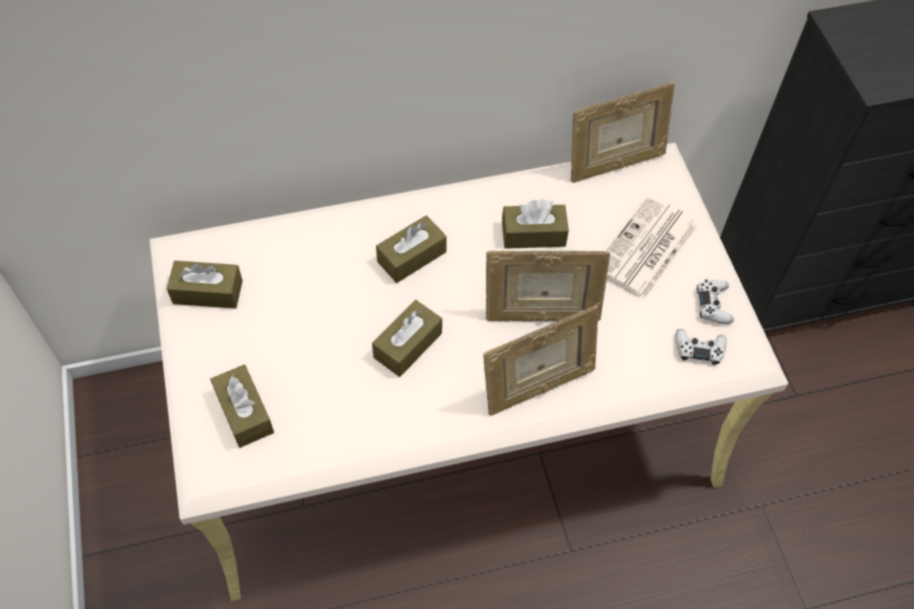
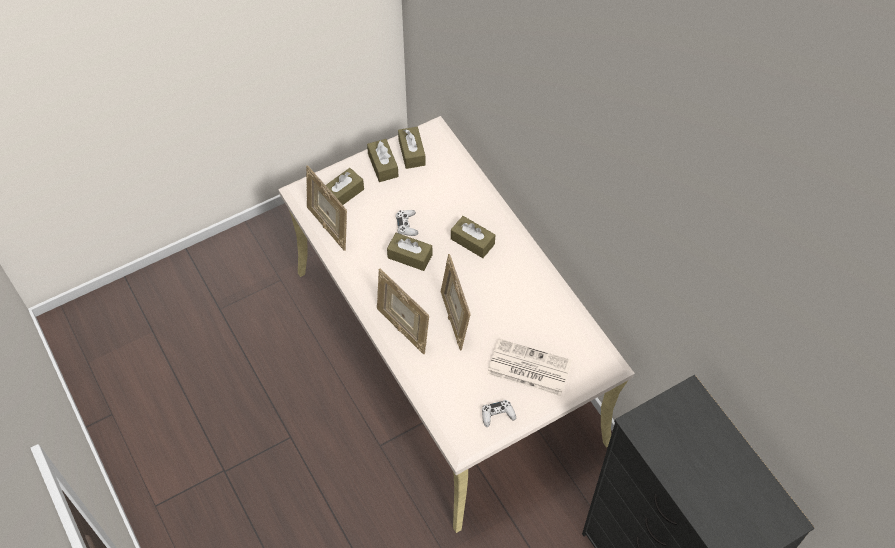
camera: 75 degrees right, 0 degrees up
brown tissue box [502,199,569,249] -> brown tissue box moved to [367,139,399,182]
picture frame [571,82,675,183] -> picture frame moved to [306,165,347,251]
white game controller [676,328,726,365] -> white game controller moved to [396,210,418,236]

